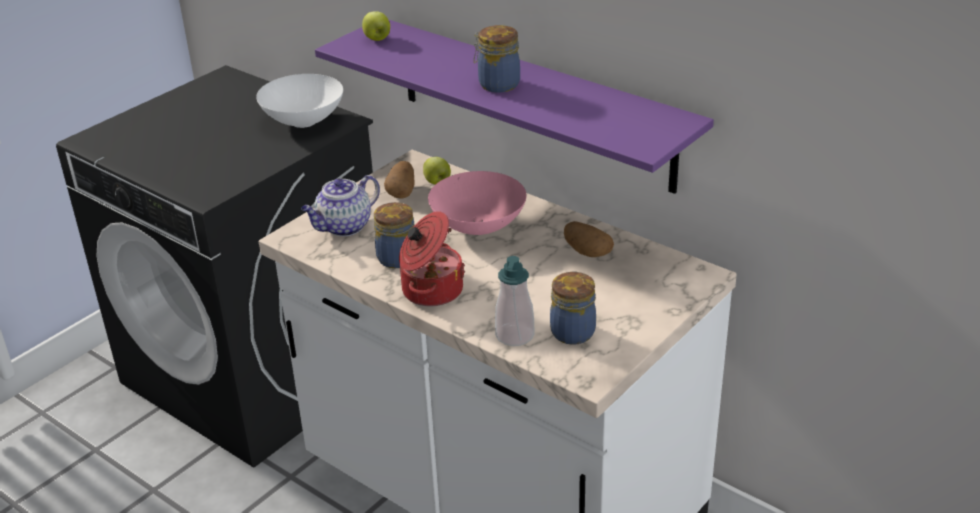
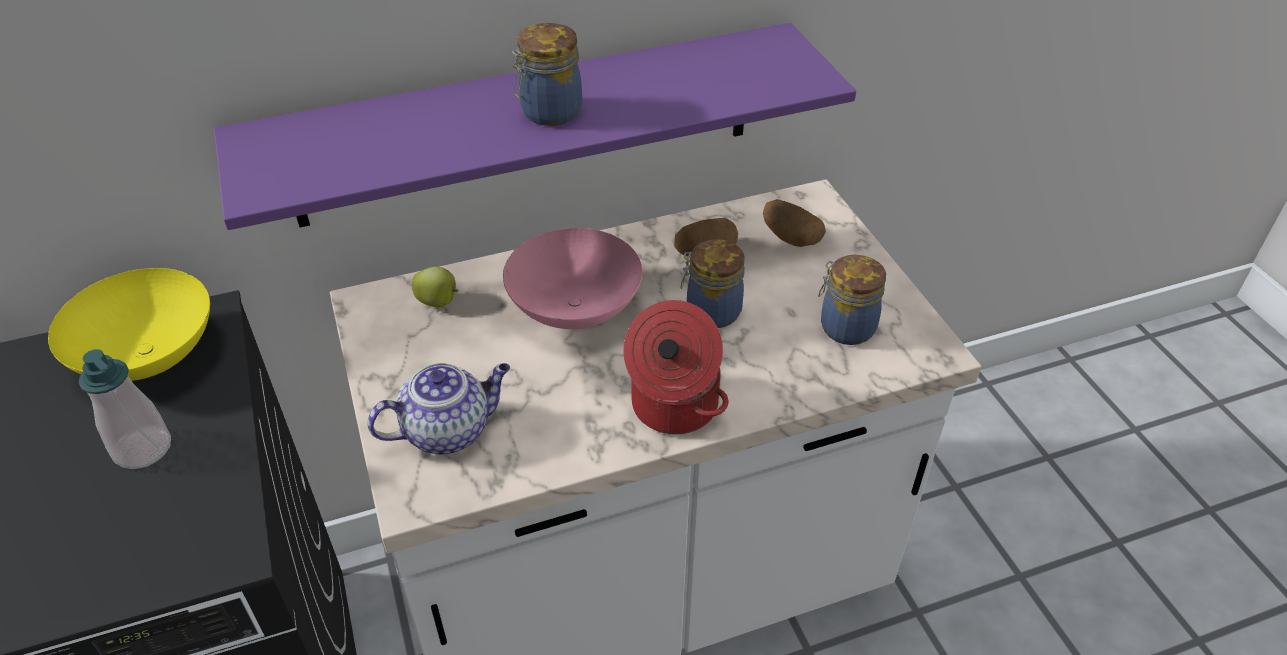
camera: 60 degrees left, 10 degrees up
white bowl [256,74,343,128] -> yellow bowl [48,268,210,381]
teapot [301,175,380,236] -> teapot turned 105 degrees counterclockwise [367,363,510,455]
apple [362,11,390,41] -> none
jar [374,202,414,268] -> jar moved to [681,239,745,328]
potato [384,161,415,199] -> potato moved to [763,199,826,247]
soap dispenser [495,256,534,346] -> soap dispenser moved to [79,349,171,469]

